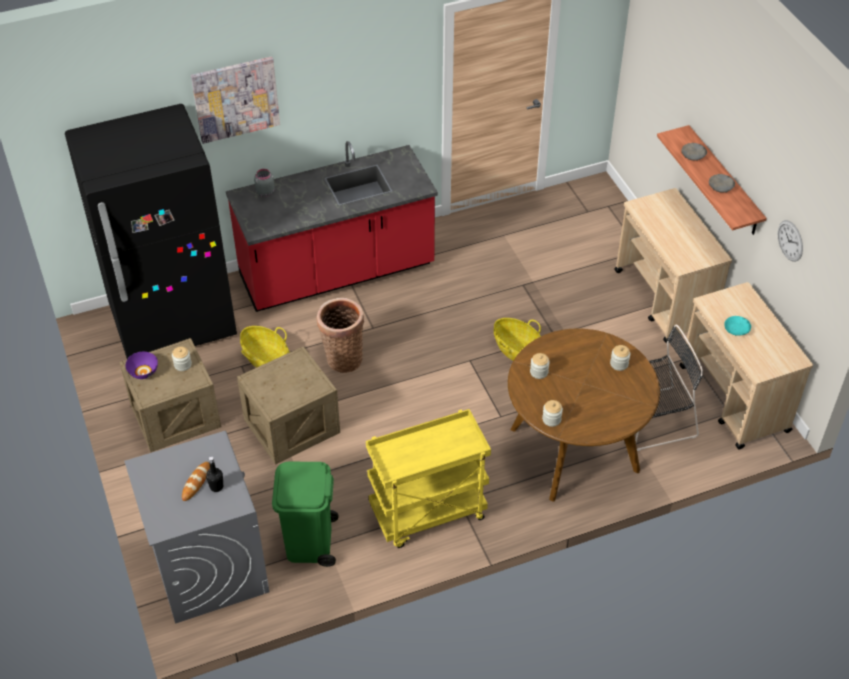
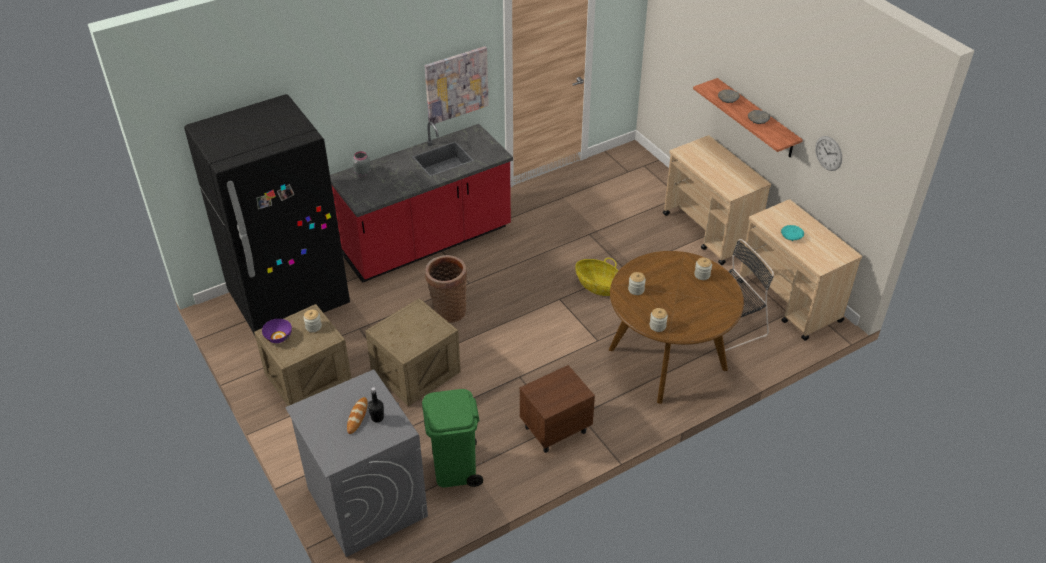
camera: 10 degrees left, 5 degrees down
picture [191,56,280,144] -> picture moved to [424,46,489,125]
basket [240,326,290,368] -> none
yellow cart [366,409,491,548] -> brown nightstand [519,365,595,453]

